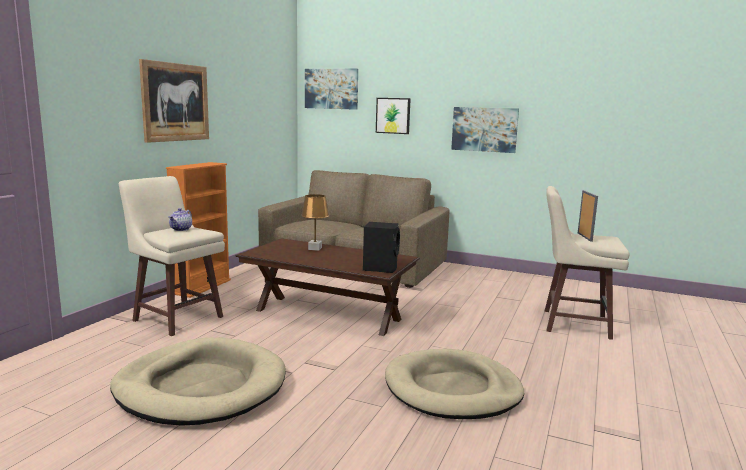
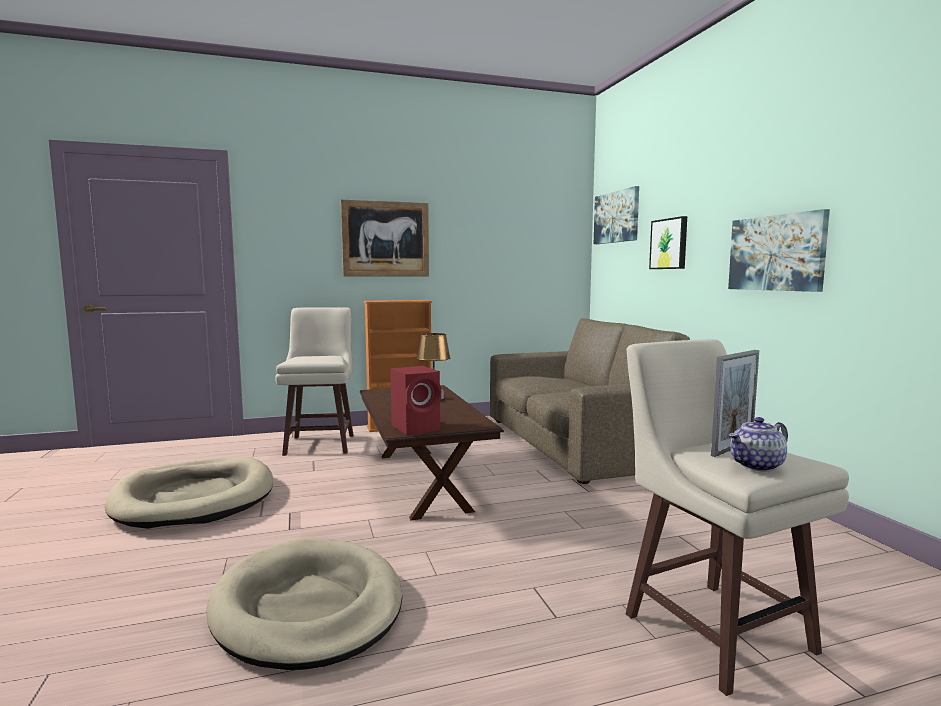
camera: 50 degrees right, 5 degrees down
teapot [169,208,192,231] -> teapot moved to [728,417,788,472]
black speaker [363,222,400,273] -> red speaker [390,366,441,435]

